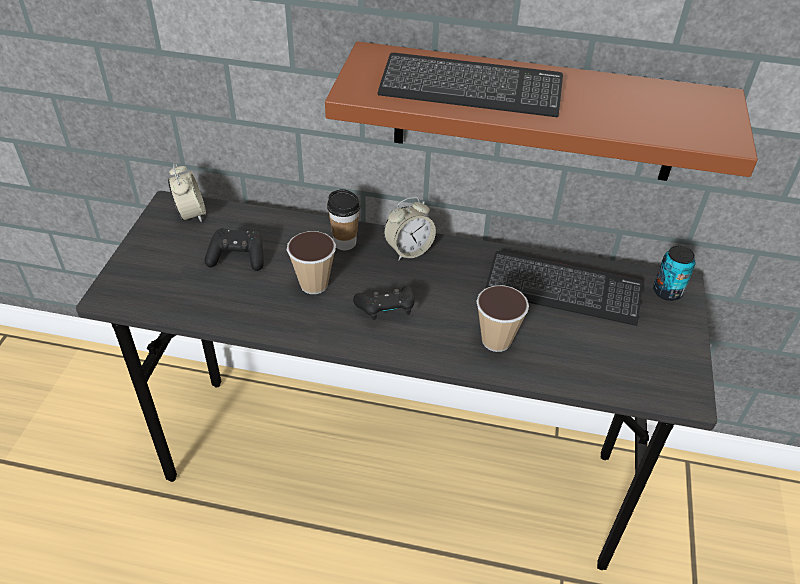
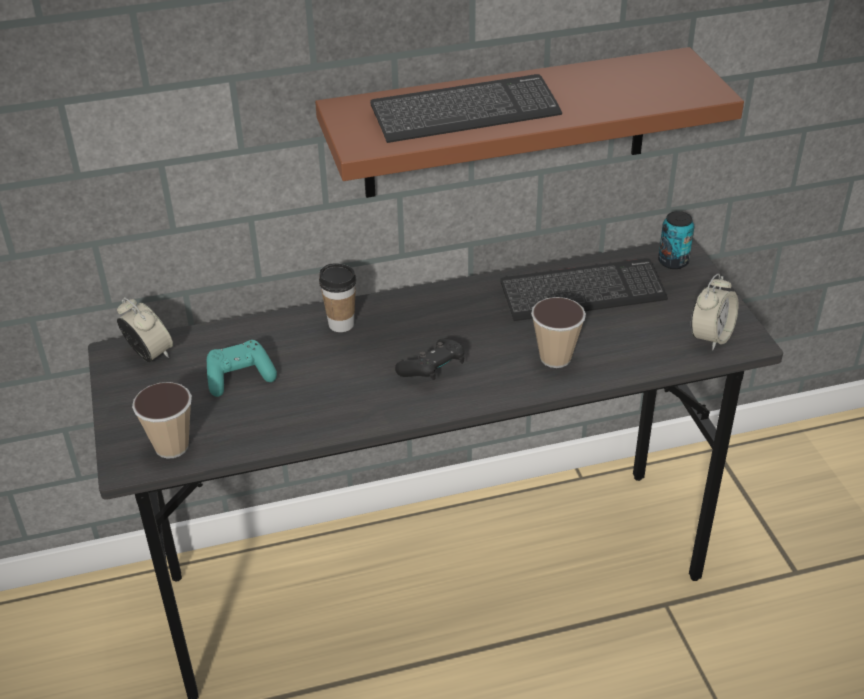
camera: 25 degrees left, 5 degrees down
black game controller [205,228,264,271] -> turquoise game controller [207,340,277,397]
cup [287,231,336,294] -> cup moved to [132,382,192,459]
alarm clock [384,197,436,260] -> alarm clock moved to [691,273,739,350]

